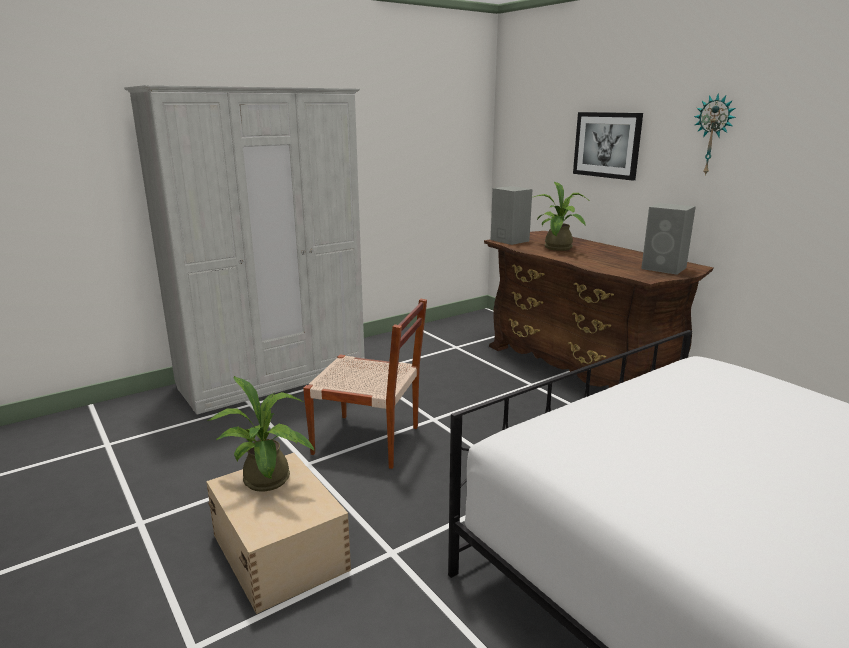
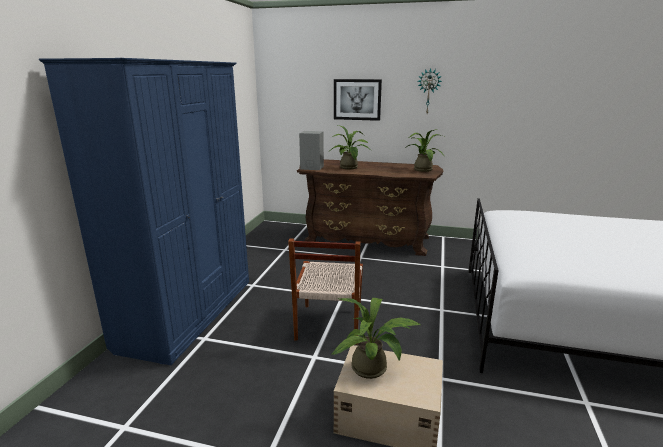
camera: 40 degrees left, 0 degrees up
white wardrobe [124,85,365,415] -> blue wardrobe [39,58,249,365]
chair [303,298,427,469] -> chair turned 120 degrees clockwise [288,239,363,345]
grey speaker [641,203,696,275] -> potted plant [405,130,445,172]

